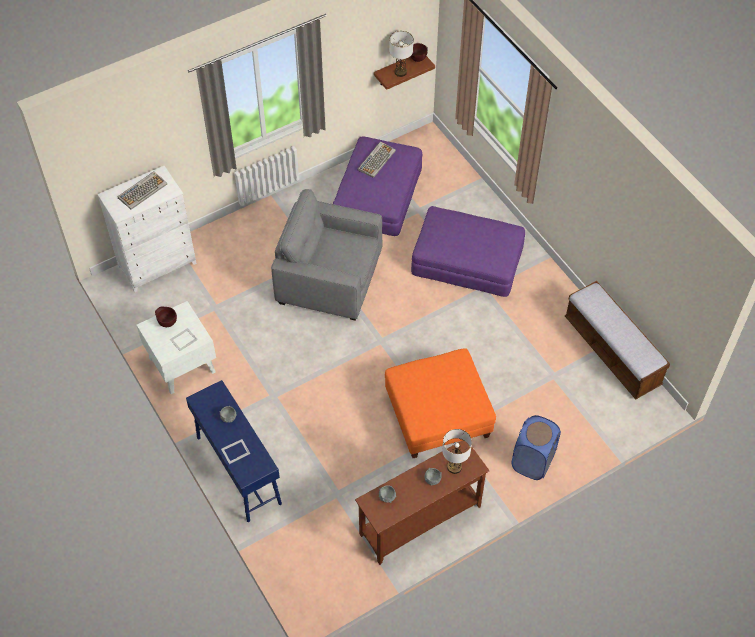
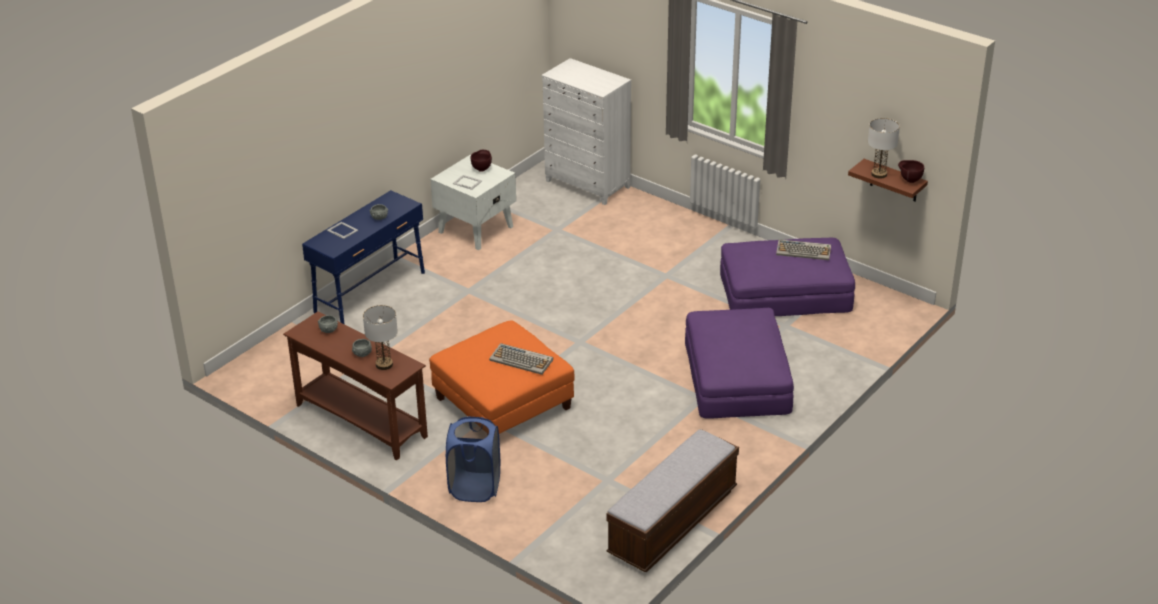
camera: 70 degrees right, 20 degrees down
keyboard [117,172,167,210] -> keyboard moved to [489,343,553,375]
grey armchair [271,189,382,321] -> none

